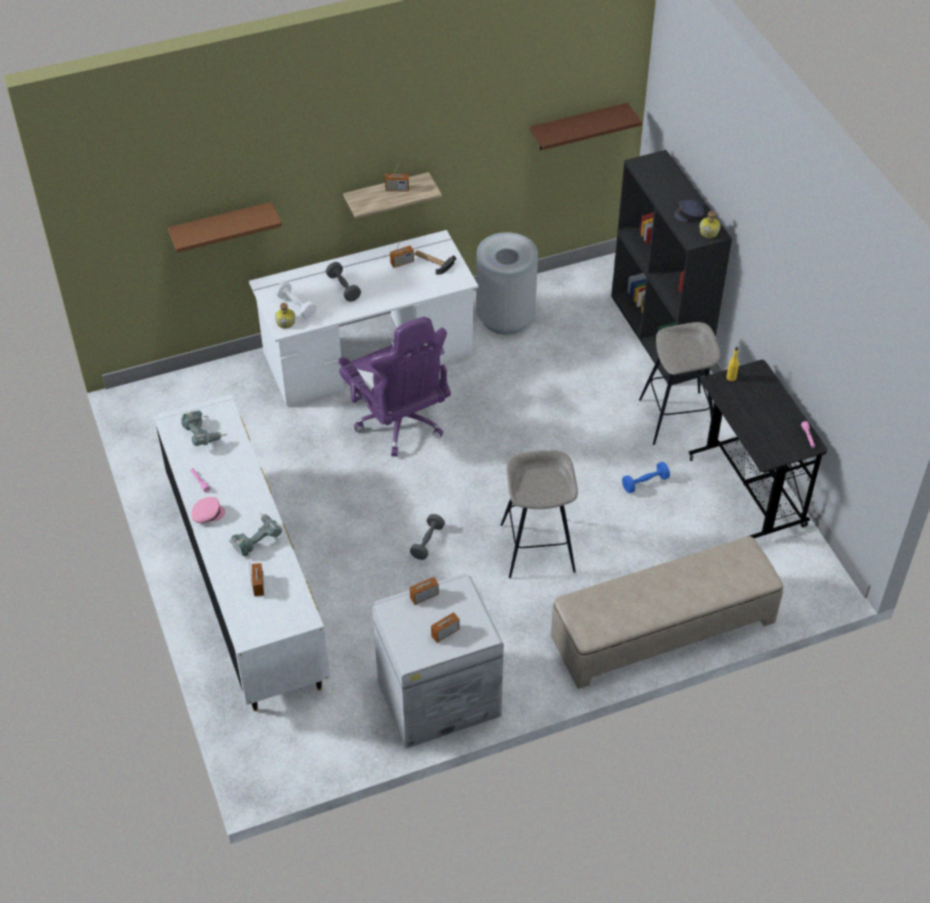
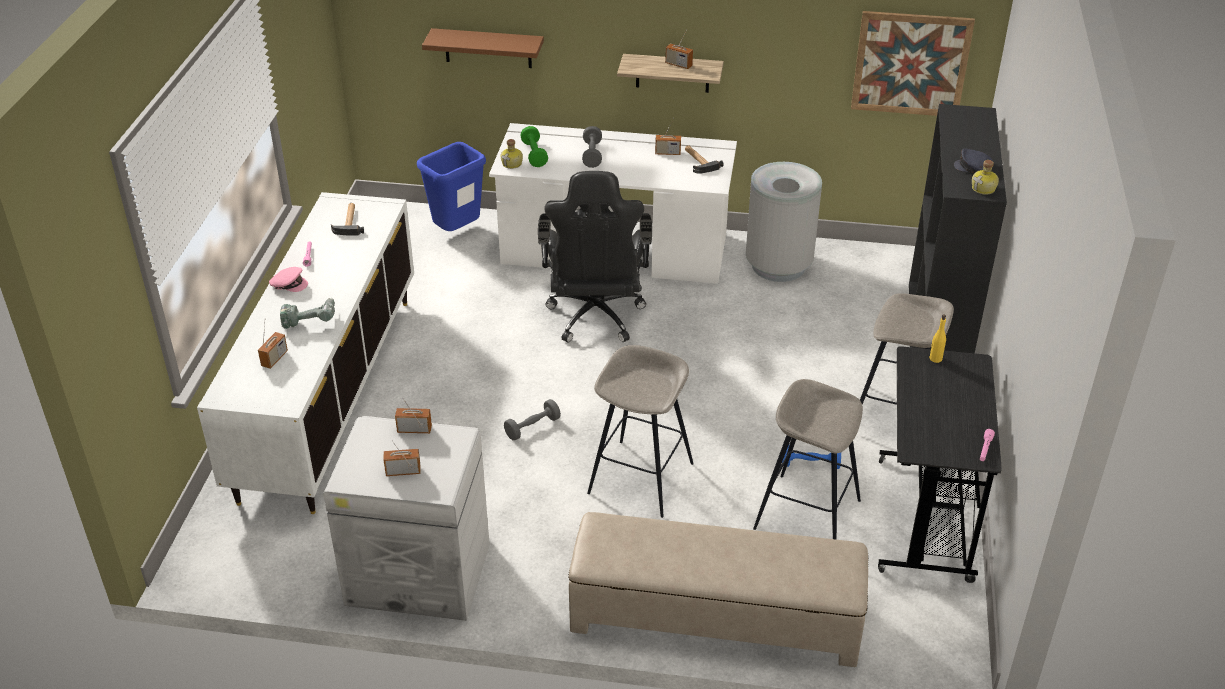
camera: 30 degrees right, 10 degrees down
power drill [181,411,227,446] -> hammer [331,203,364,236]
white dumbbell [275,281,317,318] -> green dumbbell [520,126,548,167]
purple office chair [338,317,451,457] -> black office chair [538,171,652,342]
brown shelf [530,103,642,150] -> picture [851,11,975,116]
none -> blue trash can [417,142,486,231]
none -> grey stool [753,379,863,540]

